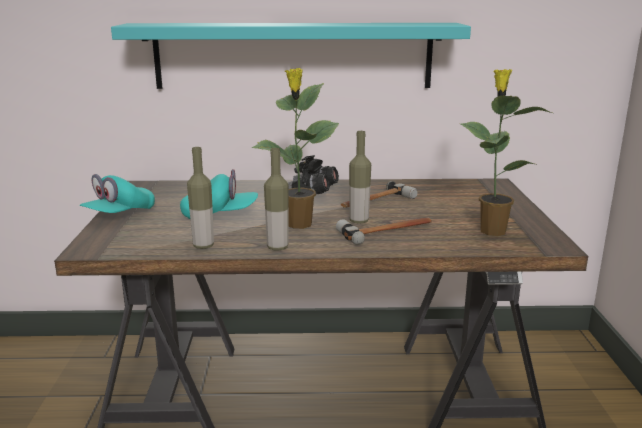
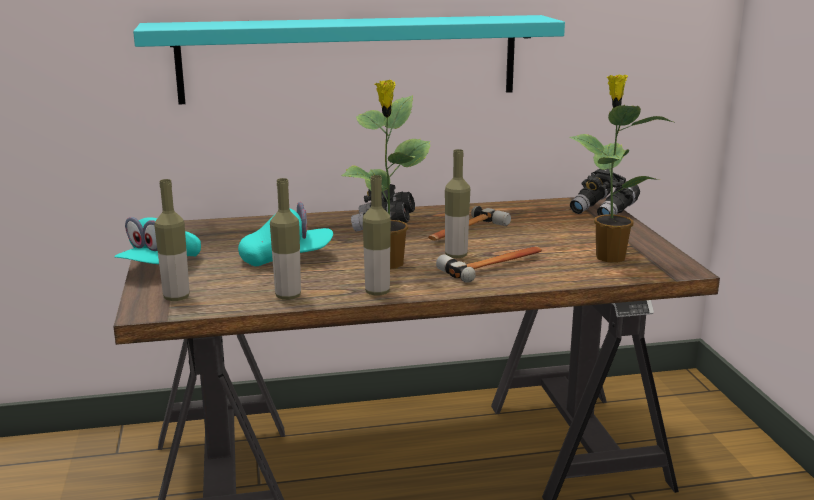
camera: 10 degrees left, 0 degrees up
none -> bottle [155,179,190,301]
none -> black binoculars [570,169,640,216]

